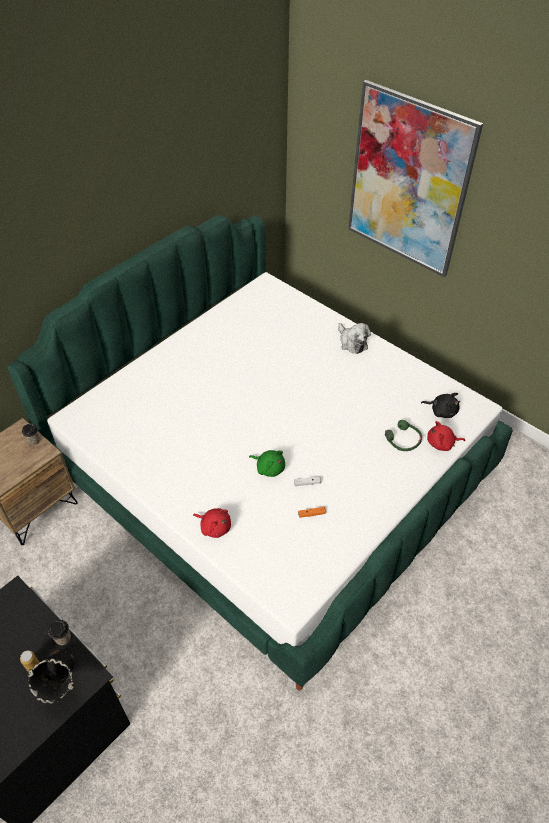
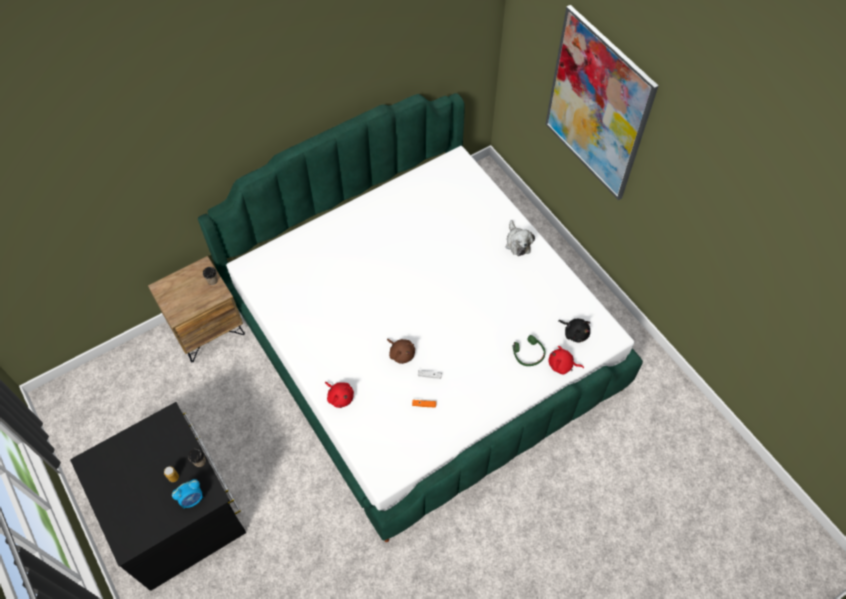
camera: 15 degrees right, 10 degrees up
black vase [28,649,75,704] -> alarm clock [172,479,204,509]
green plush toy [249,450,285,477] -> brown plush toy [387,339,415,364]

